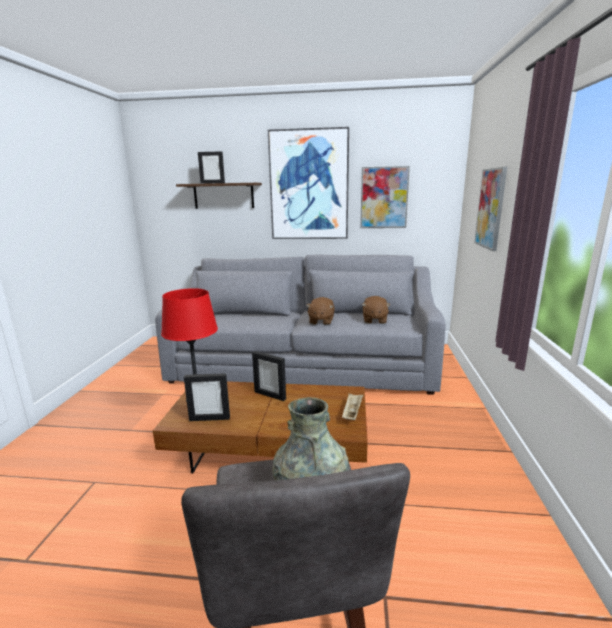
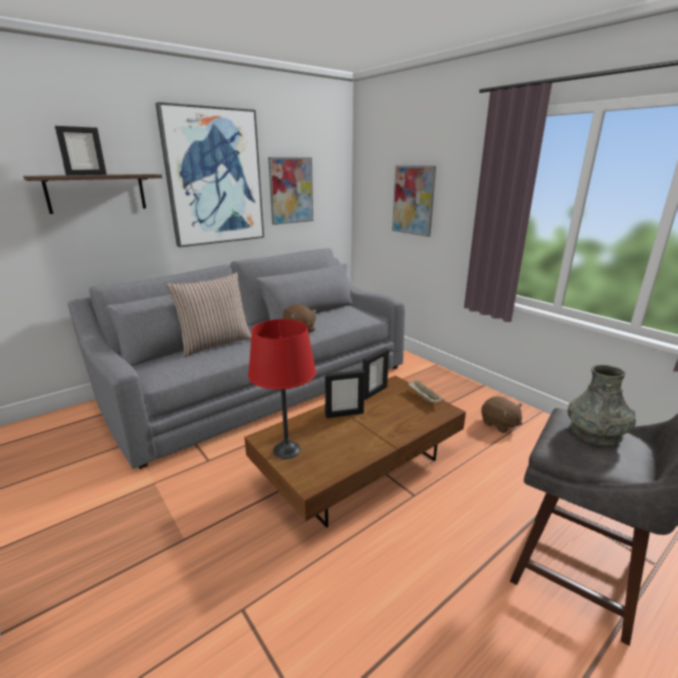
camera: 45 degrees left, 5 degrees up
picture frame [184,373,230,421] -> picture frame moved to [363,348,389,400]
brown plush toy [362,296,390,324] -> brown plush toy moved to [481,396,522,433]
none -> pillow [166,273,251,357]

